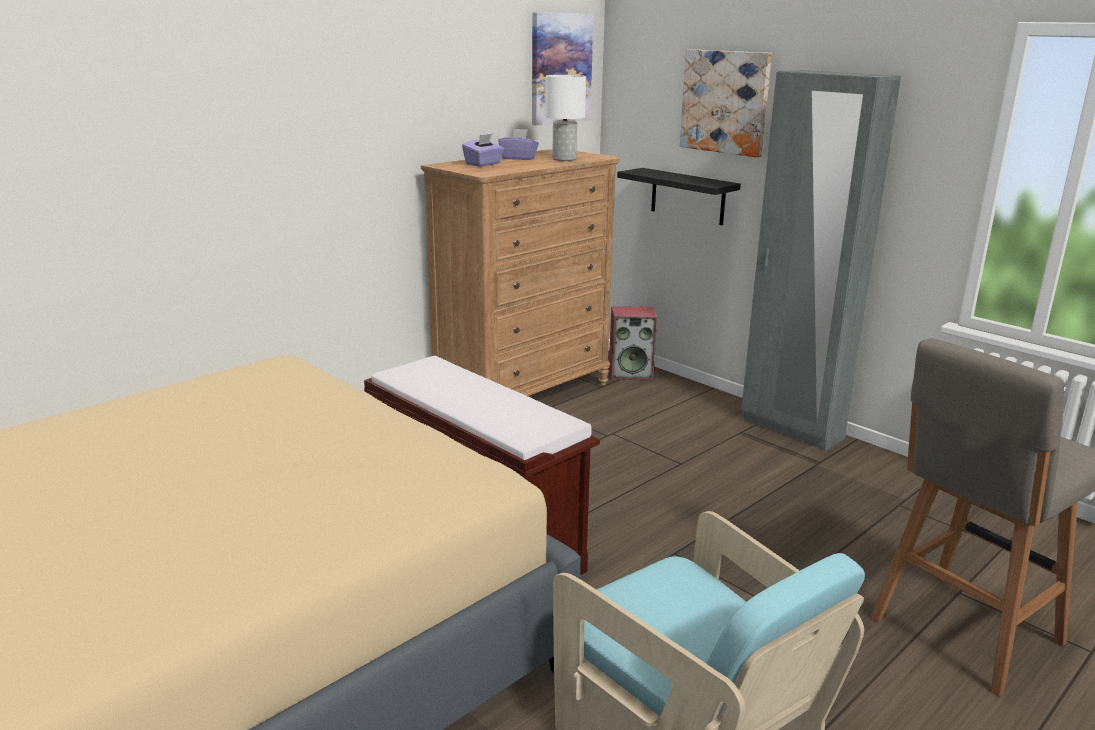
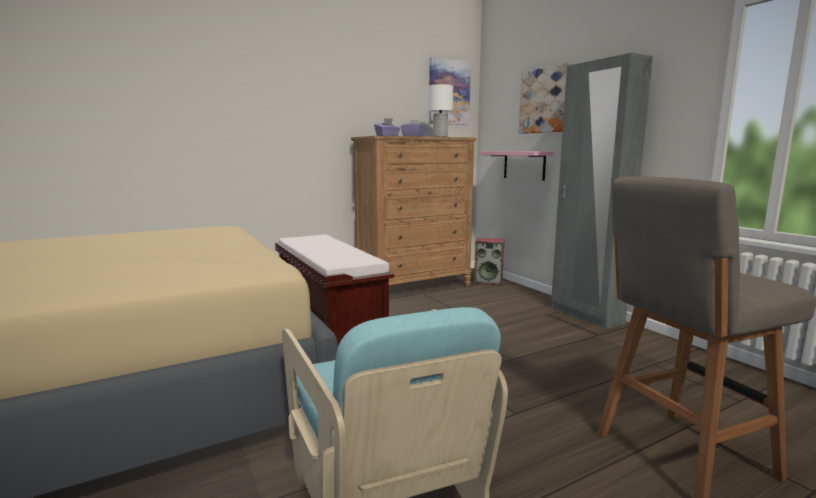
camera: 15 degrees right, 10 degrees down
black shelf [617,168,741,225] -> pink shelf [481,151,555,181]

